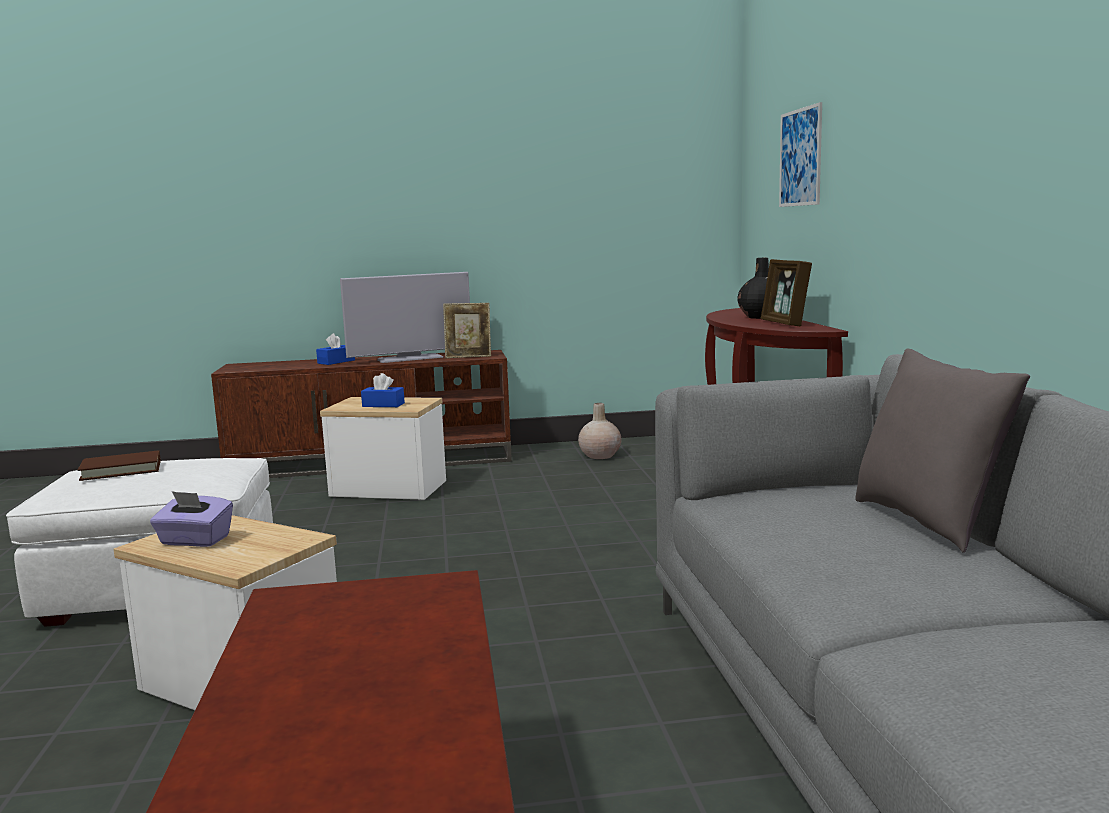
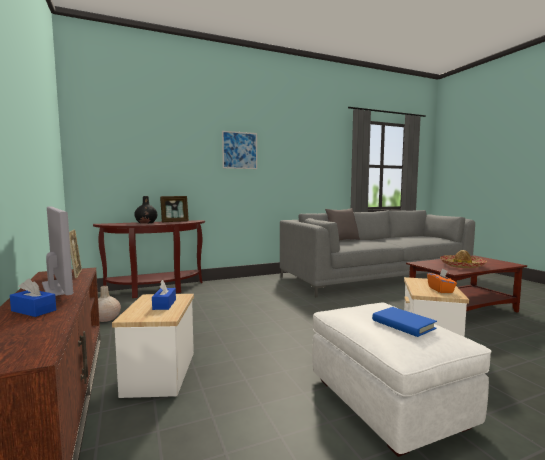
camera: 105 degrees left, 5 degrees down
brown book [78,450,161,481] -> blue book [372,307,437,337]
purple tissue box [150,491,233,547] -> orange tissue box [427,268,457,293]
picture [779,102,822,207] -> picture moved to [222,131,257,169]
none -> hat [440,250,487,268]

